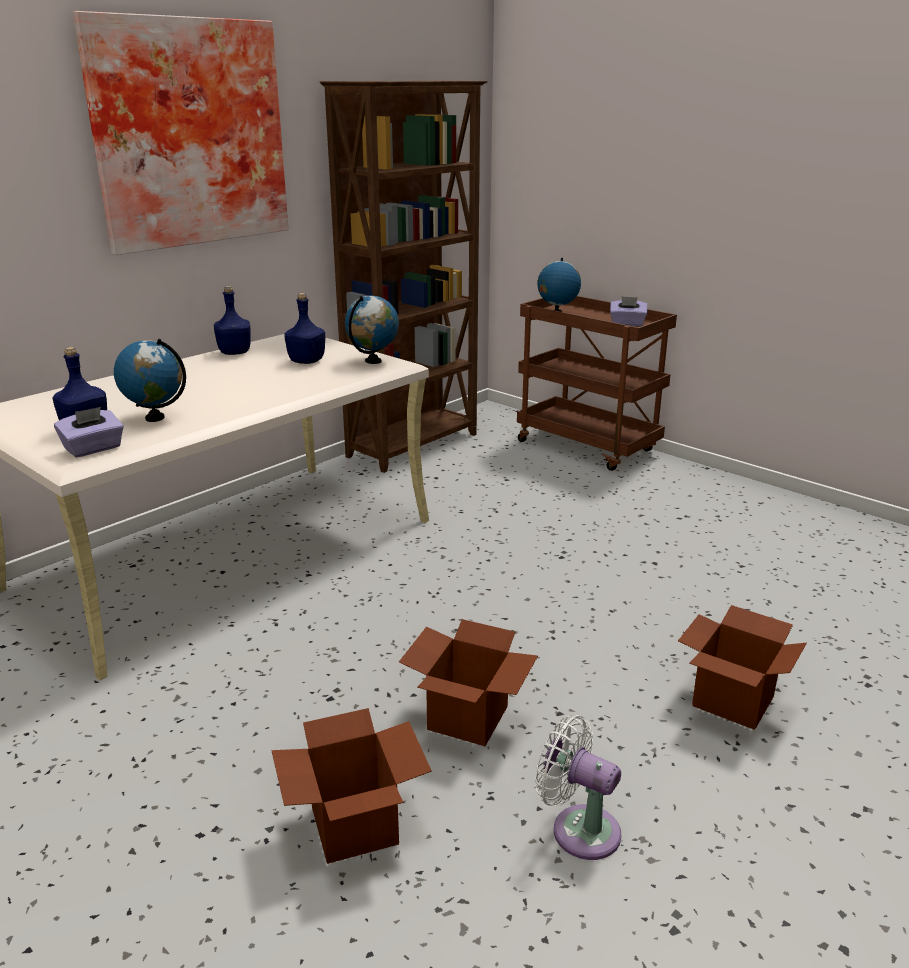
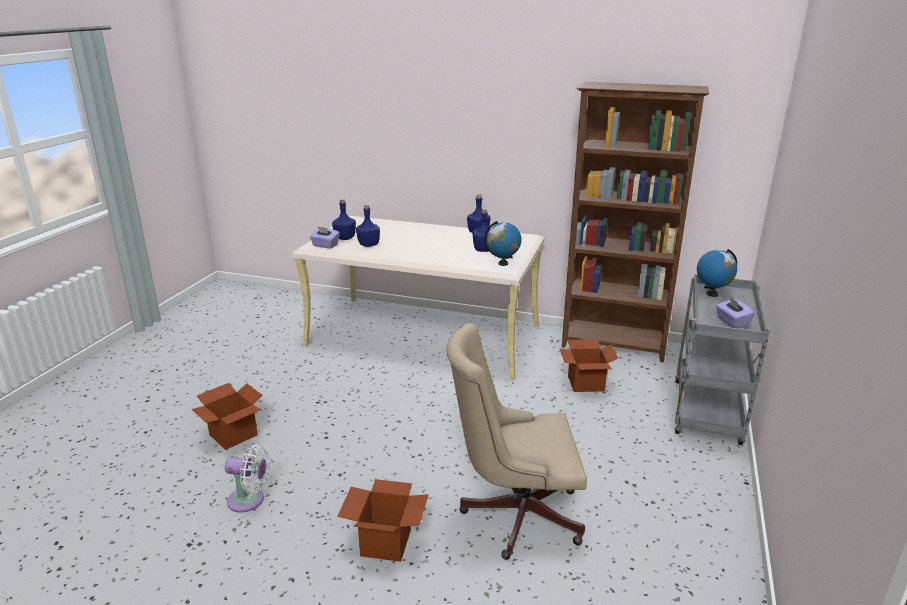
camera: 65 degrees right, 0 degrees up
picture [73,11,289,255] -> none
globe [114,339,186,422] -> blue bottle [356,205,380,247]
cardboard box [399,619,538,746] -> cardboard box moved to [559,339,618,392]
brown cart [517,296,677,471] -> grey cart [675,274,770,445]
white fan [535,715,621,860] -> white fan turned 90 degrees clockwise [225,444,270,513]
none -> beige office chair [446,323,587,560]

